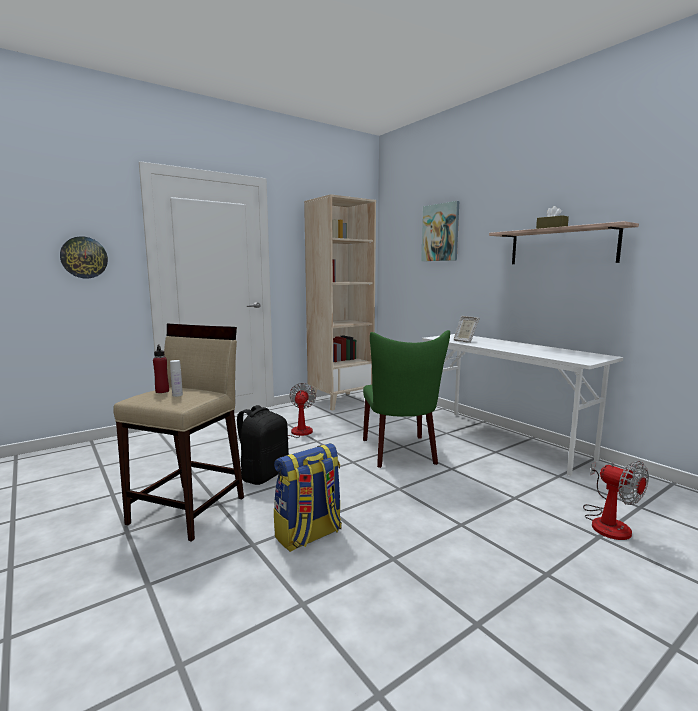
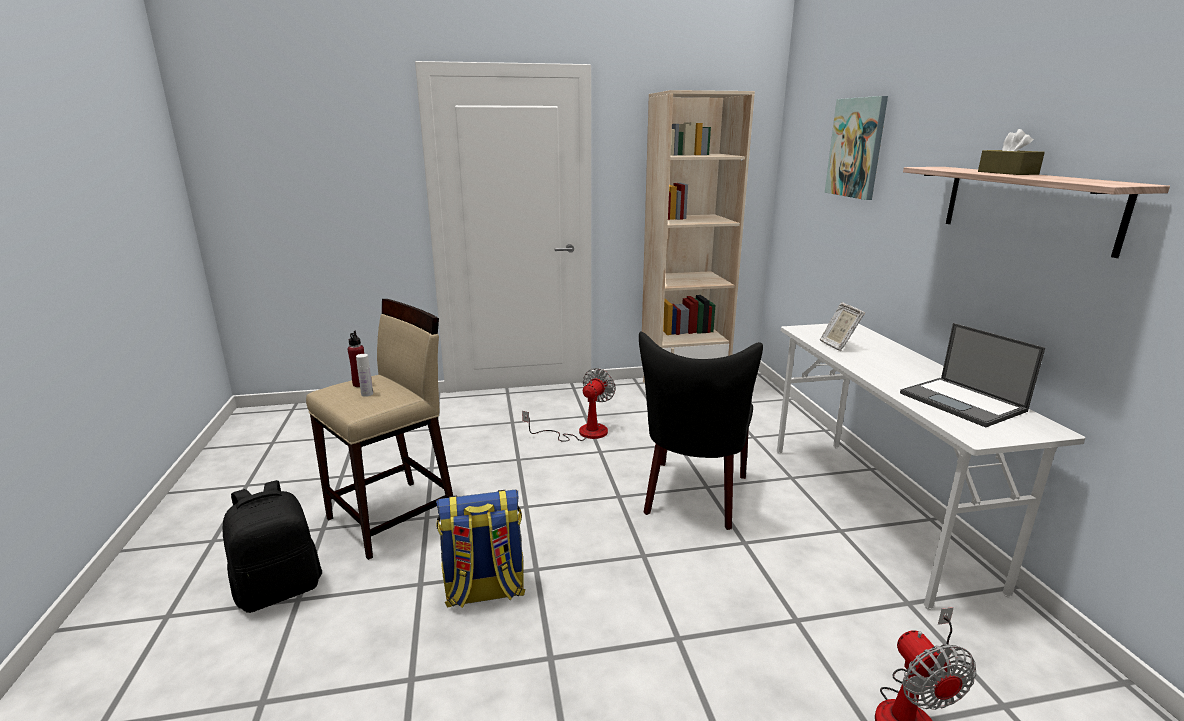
camera: 25 degrees right, 10 degrees up
wall clock [60,236,108,279] -> none
black backpack [237,405,289,485] -> black backpack moved to [222,480,322,613]
green chair [363,330,450,468] -> black chair [639,331,763,530]
none -> laptop [900,323,1045,427]

